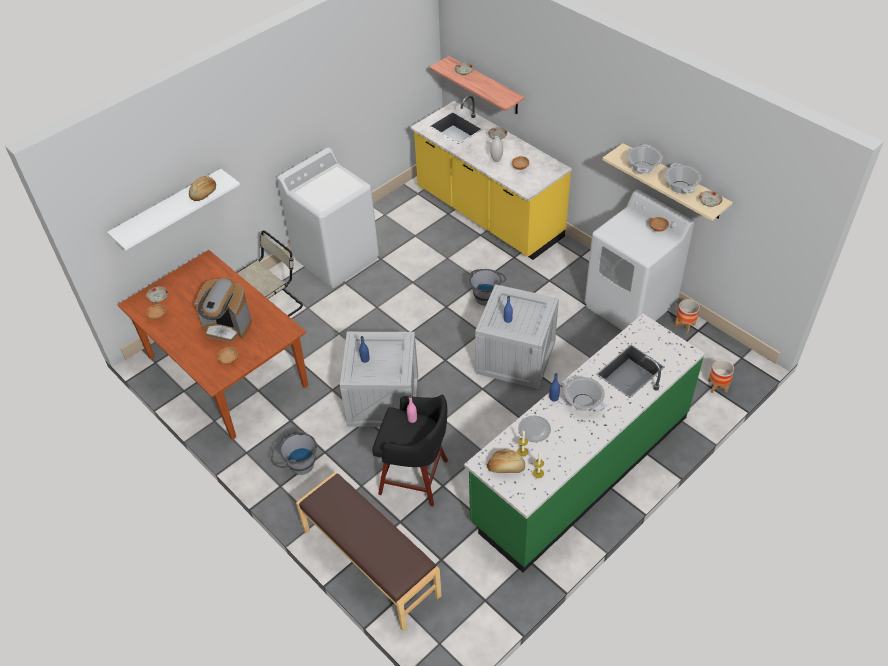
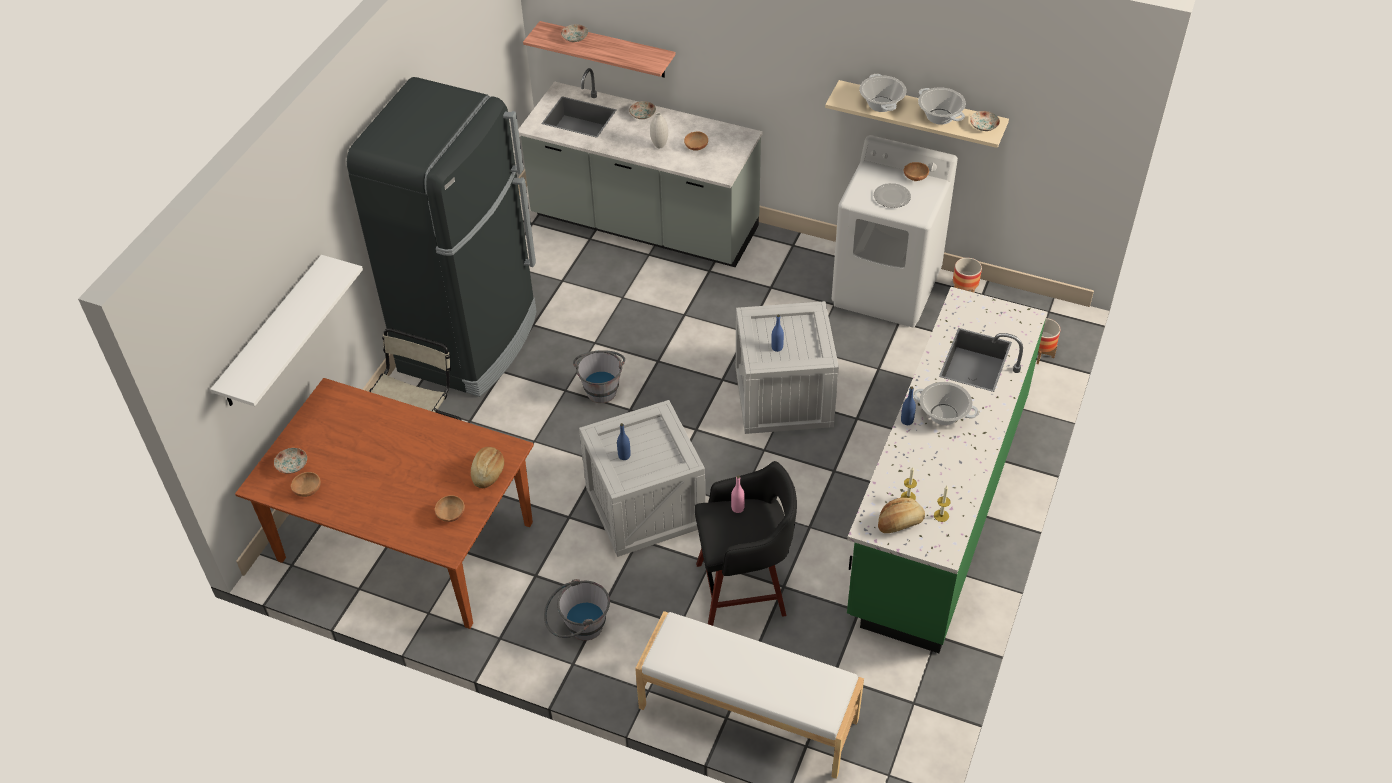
camera: 25 degrees left, 0 degrees up
bread [189,176,216,201] -> bread moved to [471,447,504,488]
coffee machine [195,278,252,343] -> none
white washing machine [277,148,379,288] -> black fridge [347,77,537,397]
brown bench [296,472,442,631] -> white bench [635,611,864,779]
yellow counter [410,96,572,260] -> grey counter [518,68,762,267]
grey bucket [470,269,506,306] -> grey bucket moved to [573,350,625,403]
plate [518,415,551,442] -> plate moved to [874,183,911,208]

